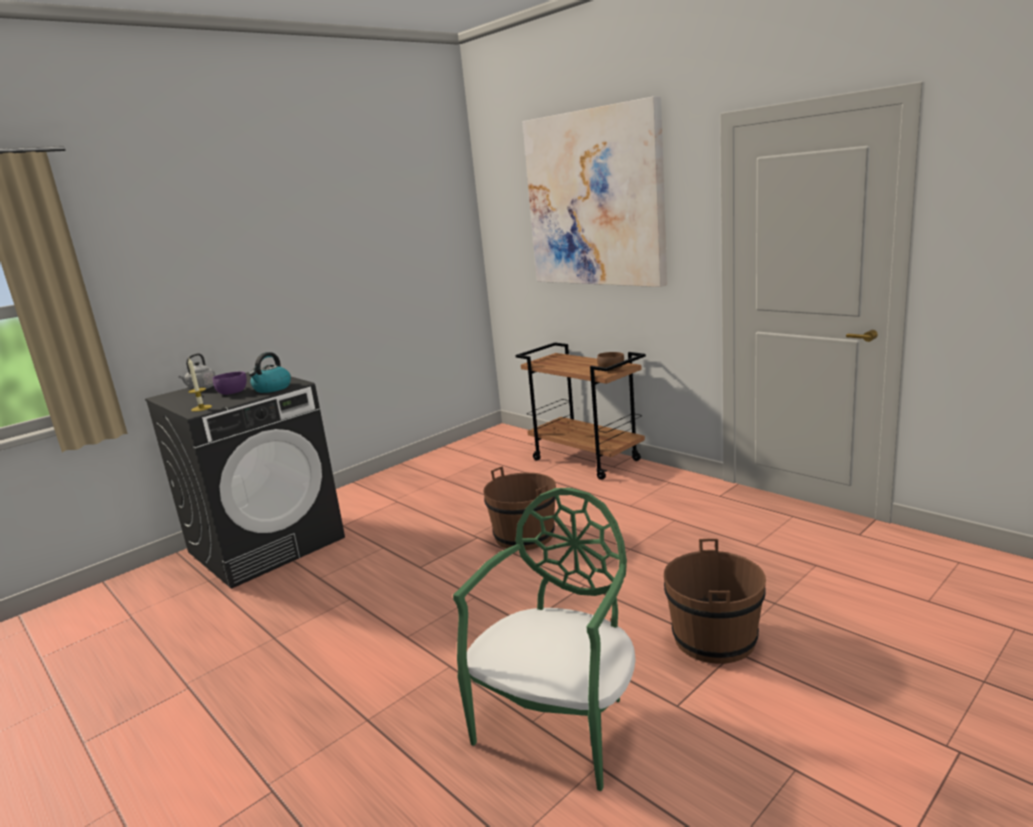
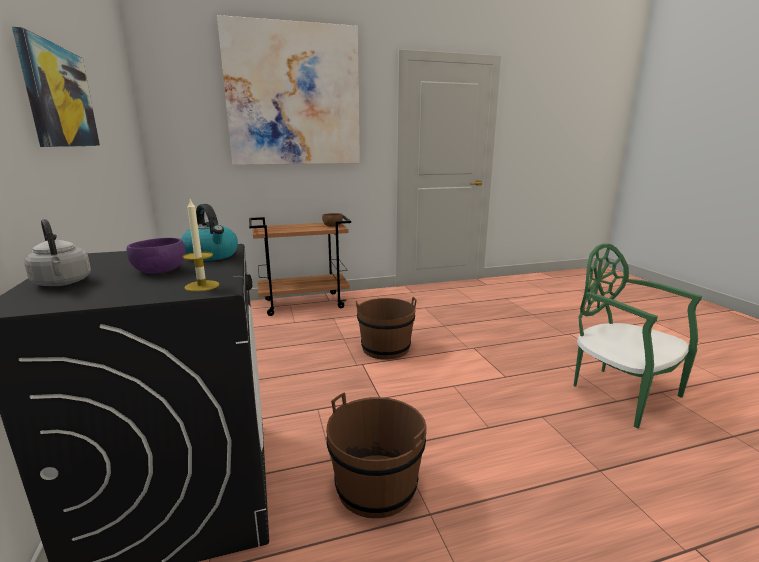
camera: 65 degrees left, 0 degrees up
brown bucket [664,539,766,664] -> brown bucket moved to [326,393,427,518]
none -> picture [12,27,100,147]

